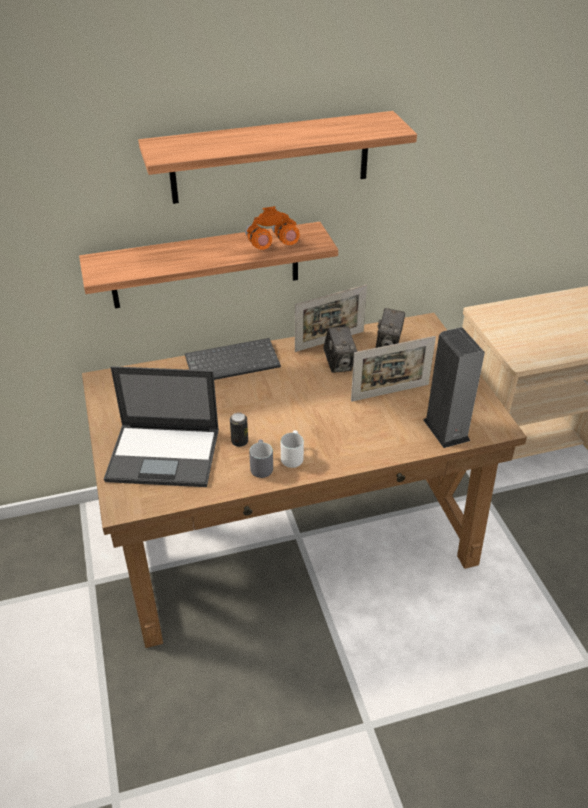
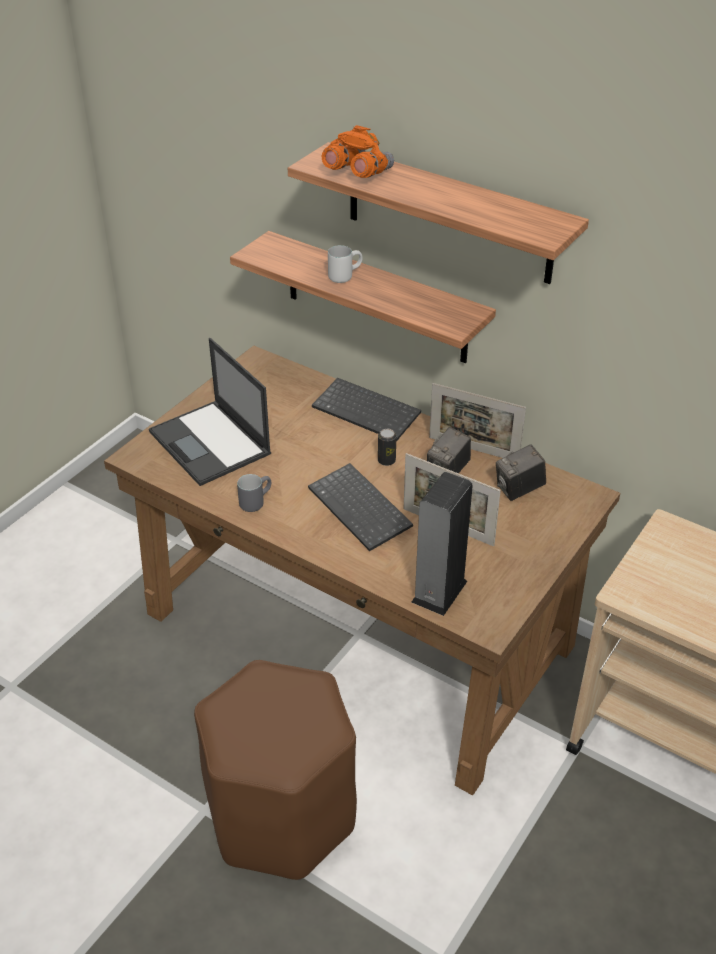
camera: 50 degrees right, 0 degrees up
can [230,412,248,447] -> can moved to [378,429,396,466]
orange binoculars [245,206,300,250] -> orange binoculars moved to [322,125,394,178]
white mug [281,430,304,468] -> white mug moved to [328,245,363,283]
none -> brown stool [194,660,357,880]
none -> keyboard [308,463,413,551]

